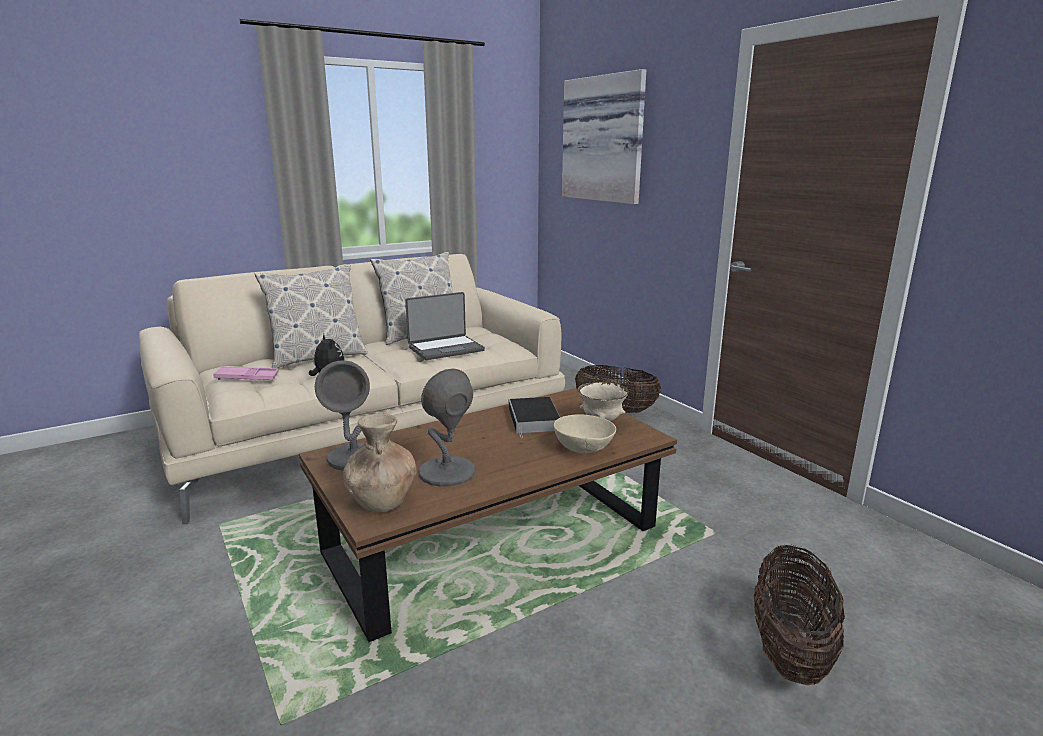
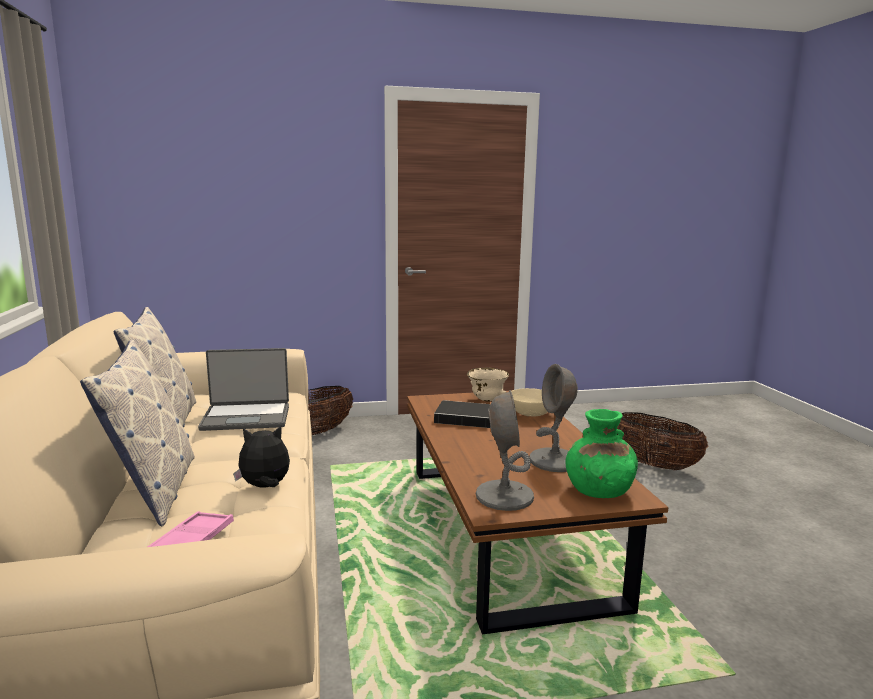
camera: 70 degrees left, 5 degrees down
brown vase [343,413,416,512] -> green vase [565,409,638,498]
laptop [405,292,485,360] -> laptop turned 90 degrees clockwise [198,348,289,431]
picture [562,69,646,204] -> none

